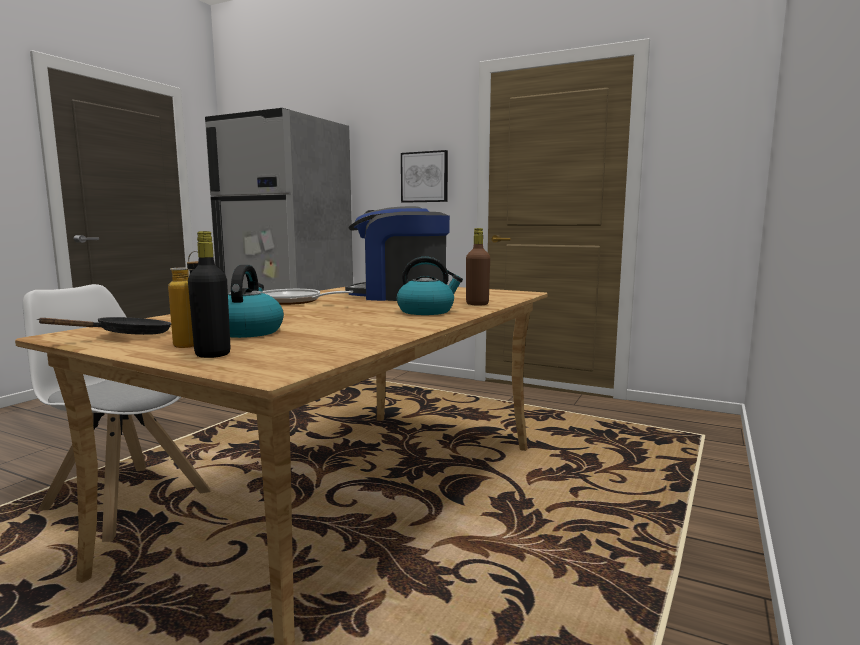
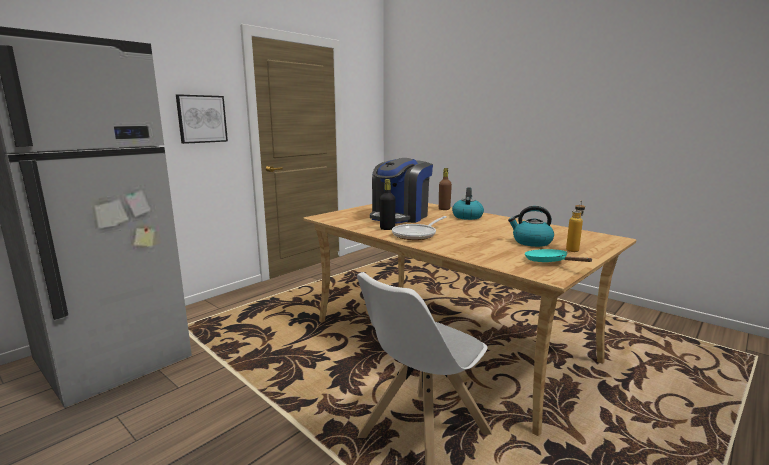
camera: 75 degrees left, 5 degrees up
black frying pan [37,317,171,335] -> turquoise frying pan [525,249,593,262]
black bottle [188,231,230,358] -> black bottle moved to [379,179,396,230]

